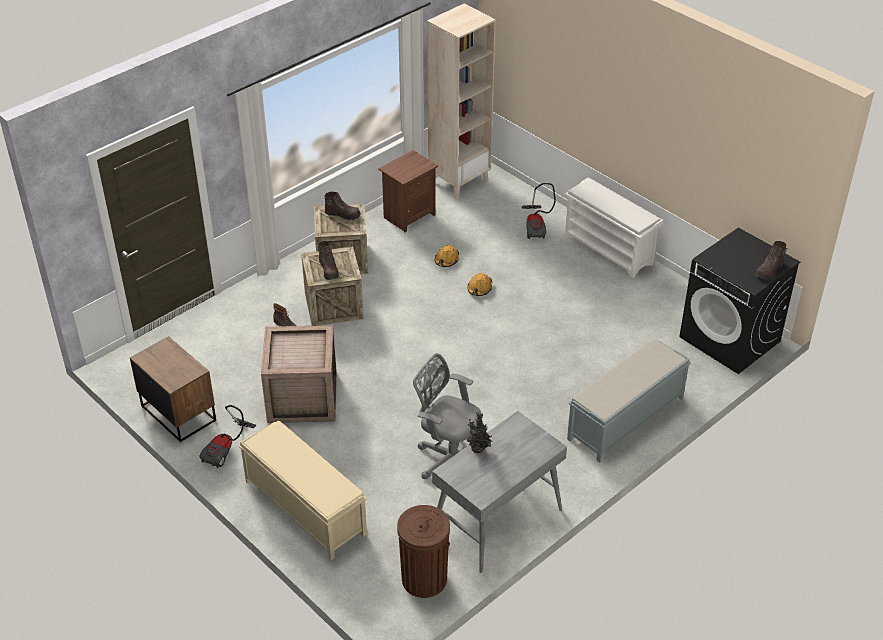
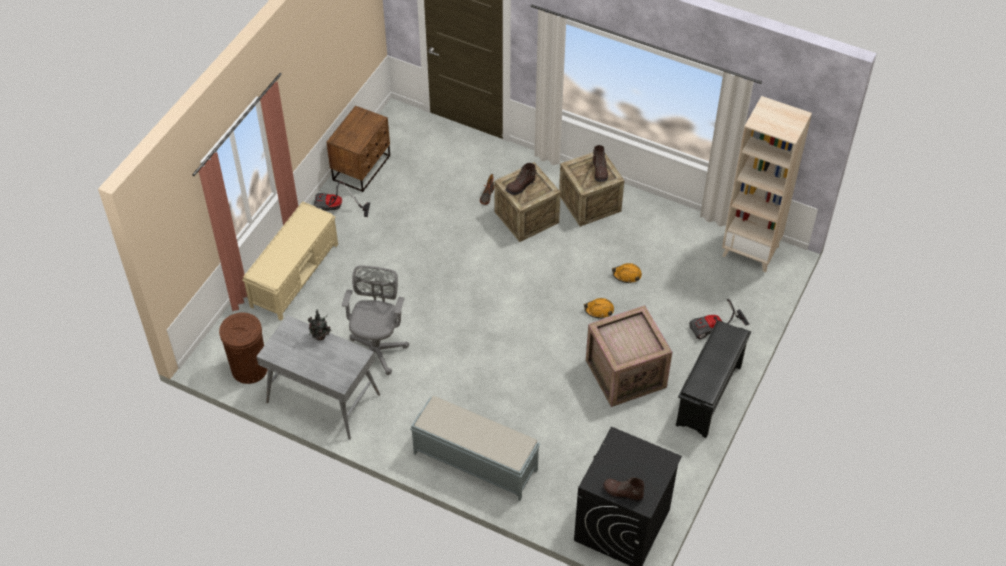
camera: 70 degrees right, 10 degrees up
crate [261,325,337,423] -> crate moved to [586,305,672,407]
brown nightstand [378,150,438,233] -> none
white shoe rack [564,177,663,278] -> black shoe rack [676,320,751,438]

